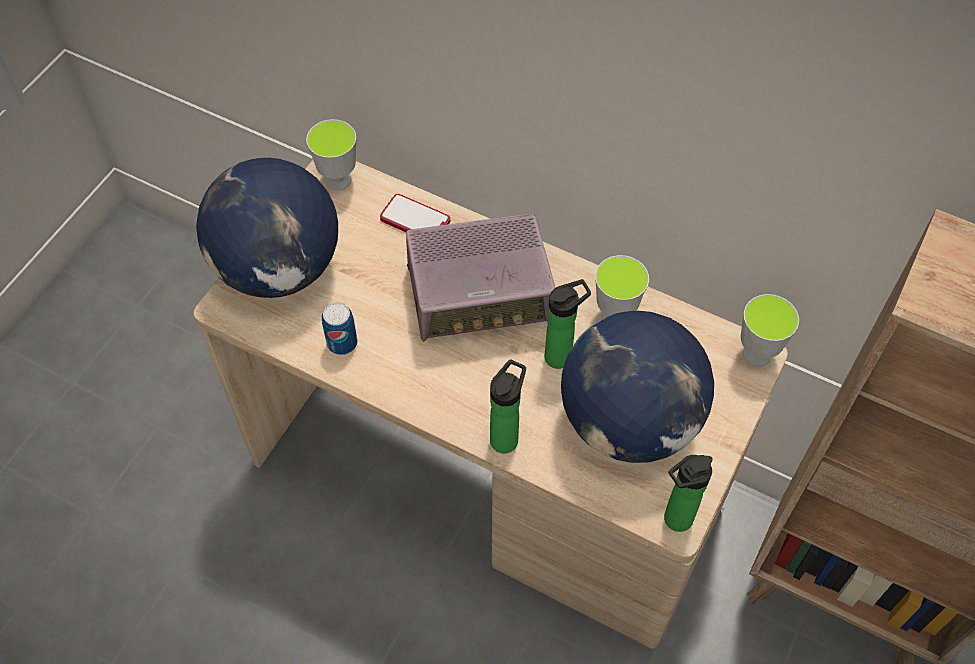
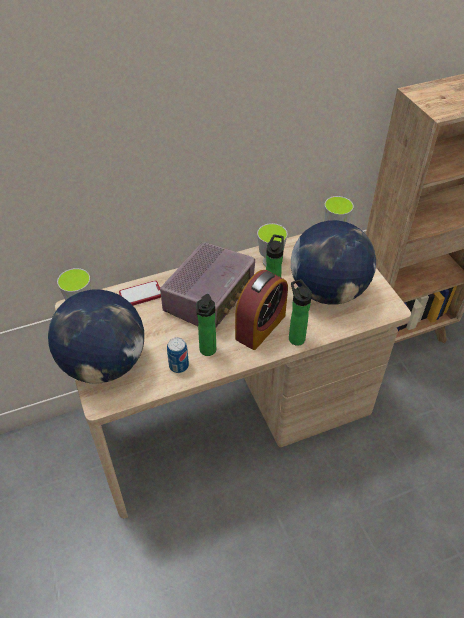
camera: 50 degrees left, 10 degrees down
bottle [664,455,713,532] -> bottle moved to [197,294,216,356]
none -> alarm clock [235,270,288,350]

